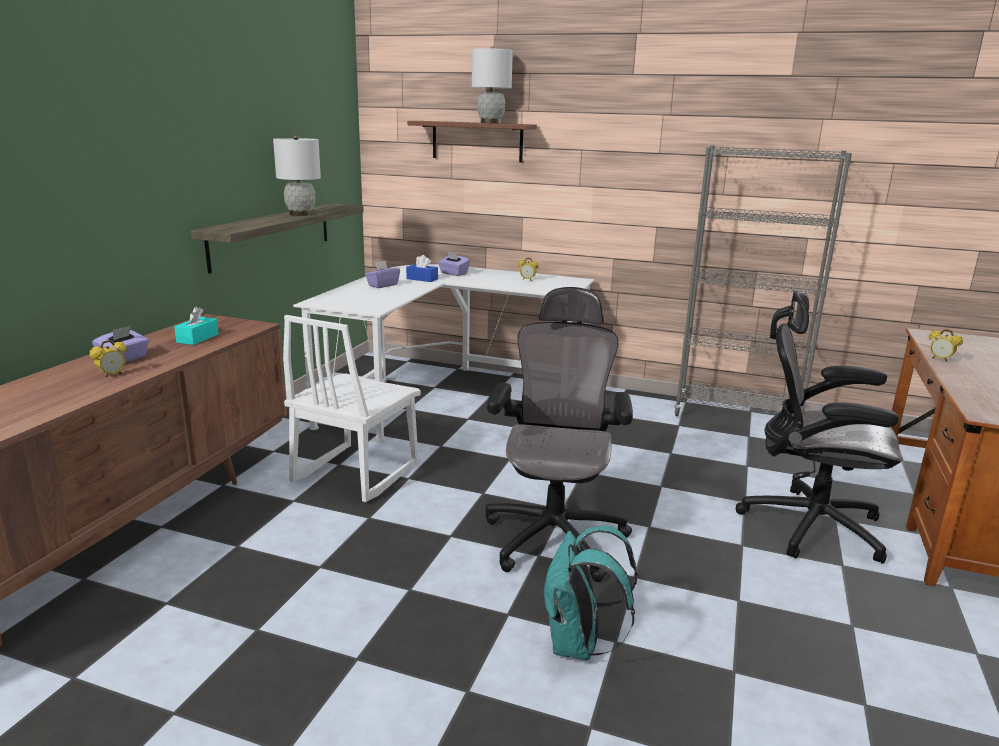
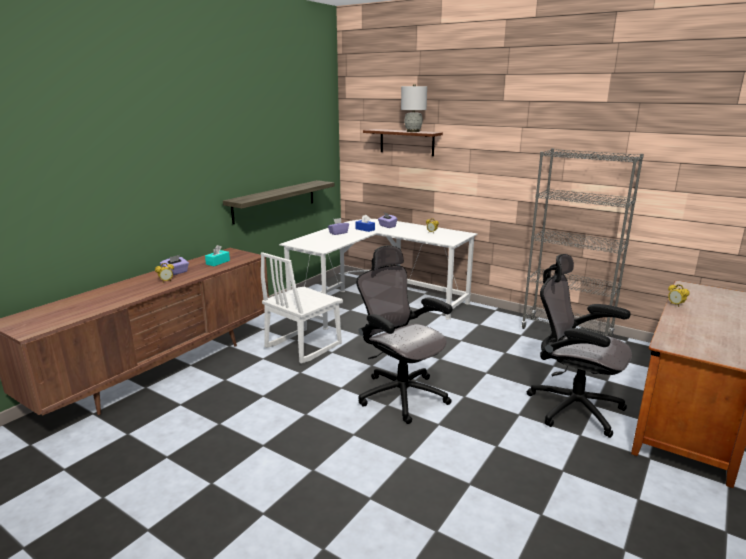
camera: 15 degrees right, 0 degrees up
white table lamp [273,135,321,216] -> none
office chair [486,287,633,582] -> office chair turned 60 degrees counterclockwise [356,245,452,424]
turquoise backpack [542,526,638,661] -> none

